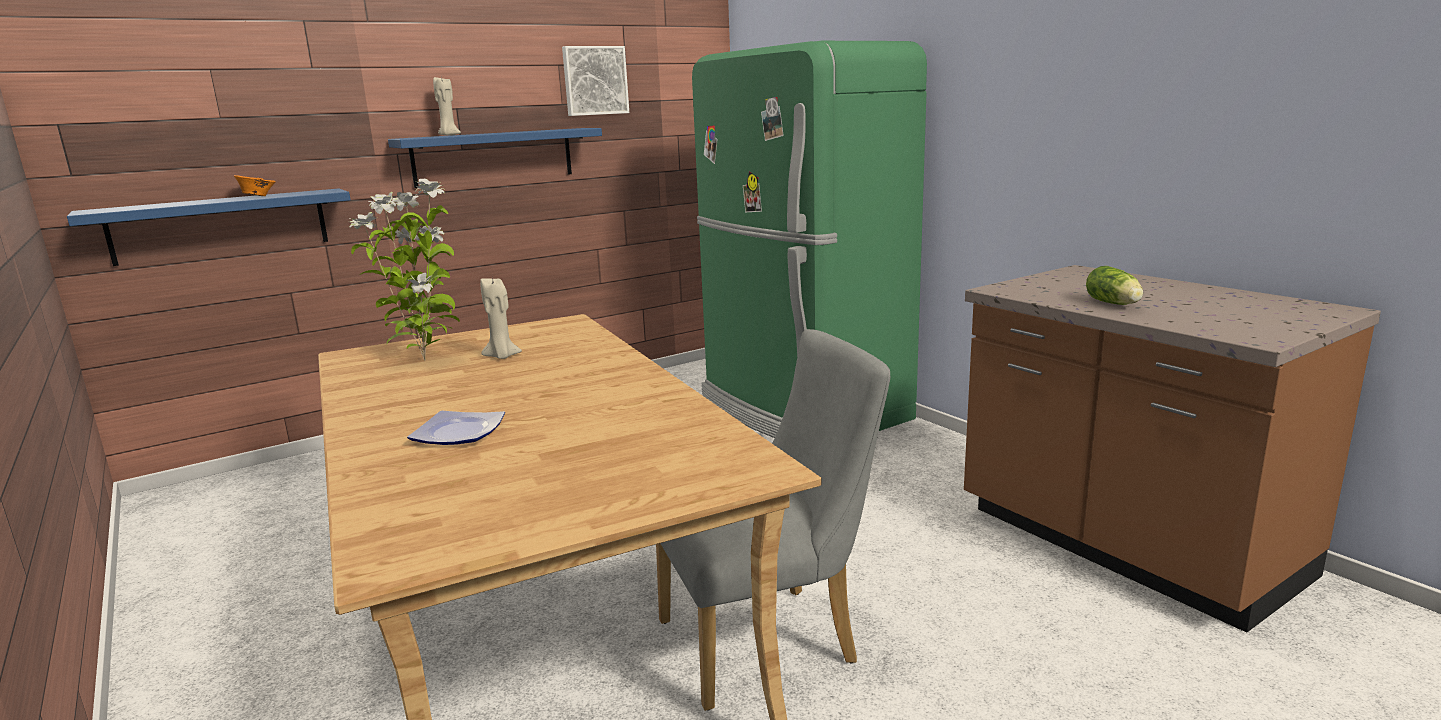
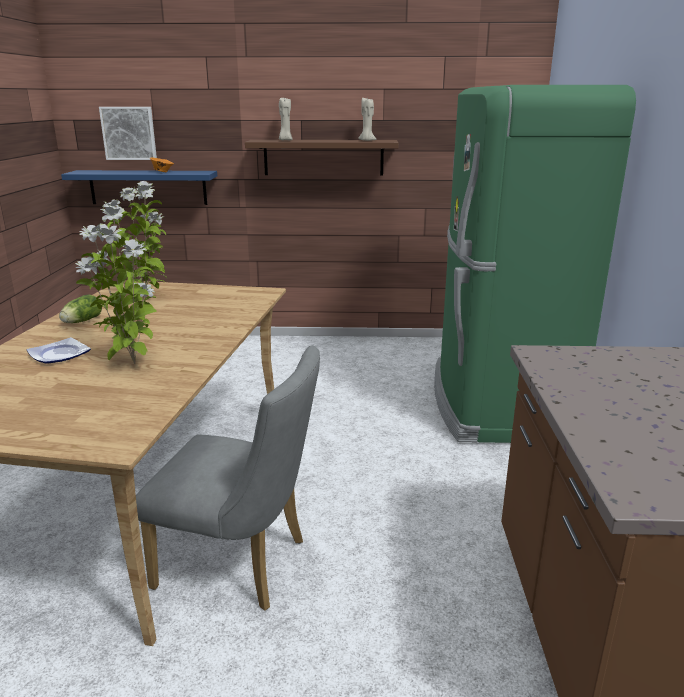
camera: 35 degrees right, 5 degrees up
blue shelf [388,128,602,188] -> brown shelf [245,140,399,176]
beige candle [480,276,522,359] -> beige candle moved to [358,98,376,141]
picture [562,46,629,116] -> picture moved to [99,107,157,160]
lettuce [1086,266,1143,305] -> lettuce moved to [59,294,102,323]
none -> potted plant [75,207,157,364]

